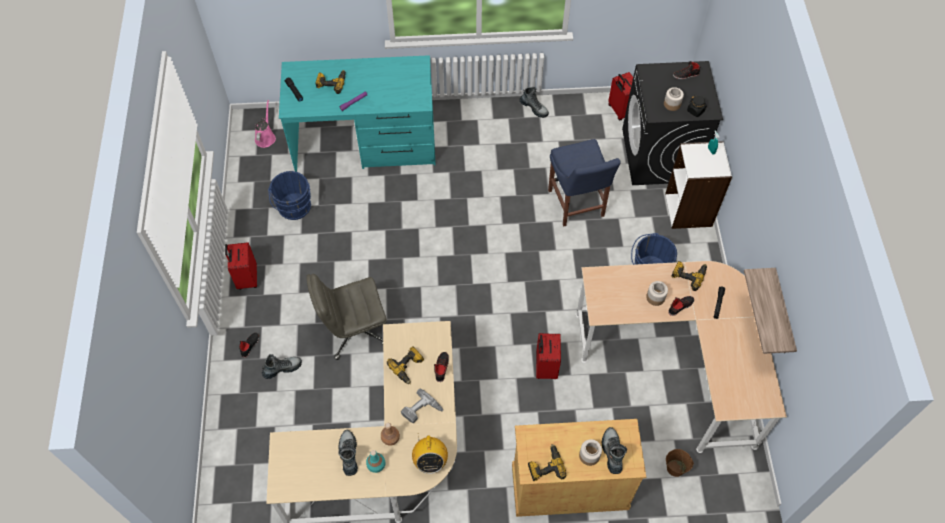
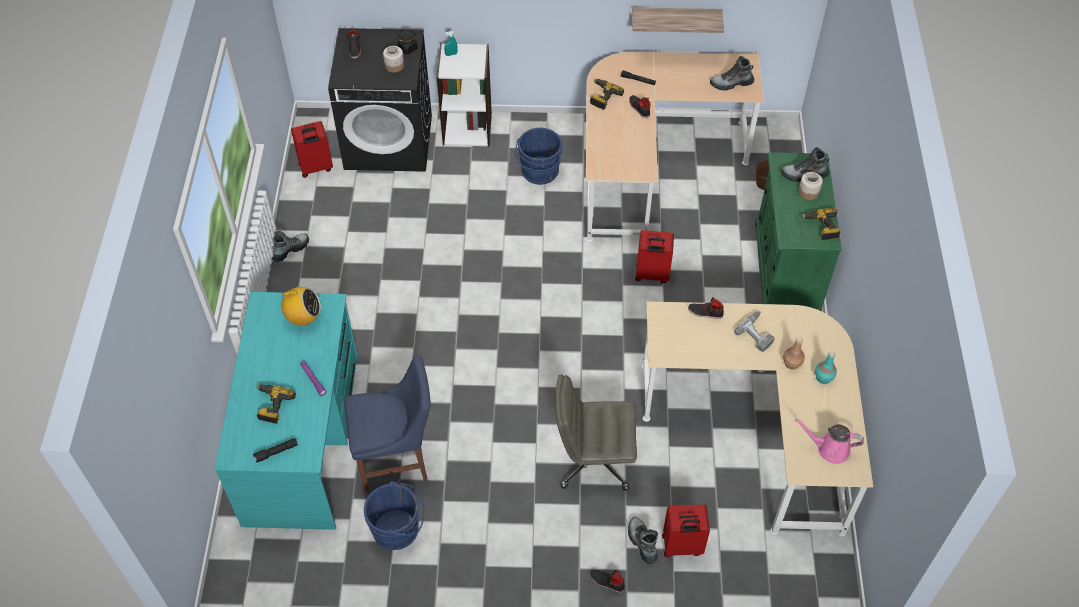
camera: 85 degrees left, 5 degrees down
red suitcase [225,242,257,290] -> red suitcase moved to [662,505,710,557]
pink watering can [255,100,276,148] -> pink watering can moved to [795,419,864,464]
grey office chair [306,274,387,360] -> grey office chair turned 105 degrees clockwise [555,374,637,491]
boot [338,430,358,476] -> boot moved to [710,56,754,90]
power drill [387,346,424,384] -> none
radio [412,433,448,474] -> radio moved to [277,287,321,325]
beige cabinet [512,419,646,517] -> green cabinet [755,152,842,311]
blue chair [548,139,621,227] -> blue chair moved to [344,356,431,493]
jar [646,281,668,306] -> none

